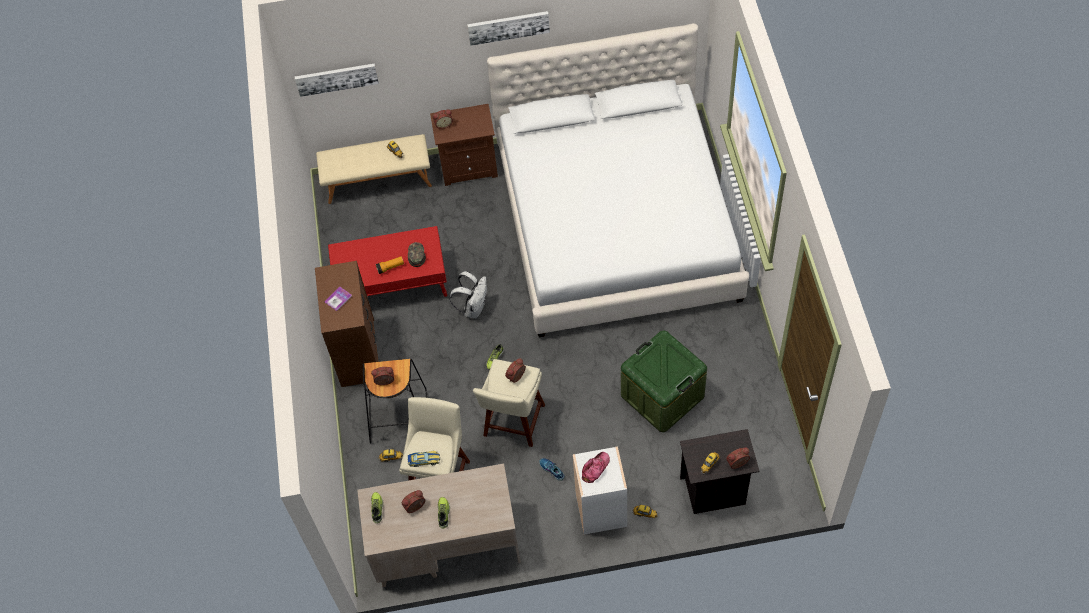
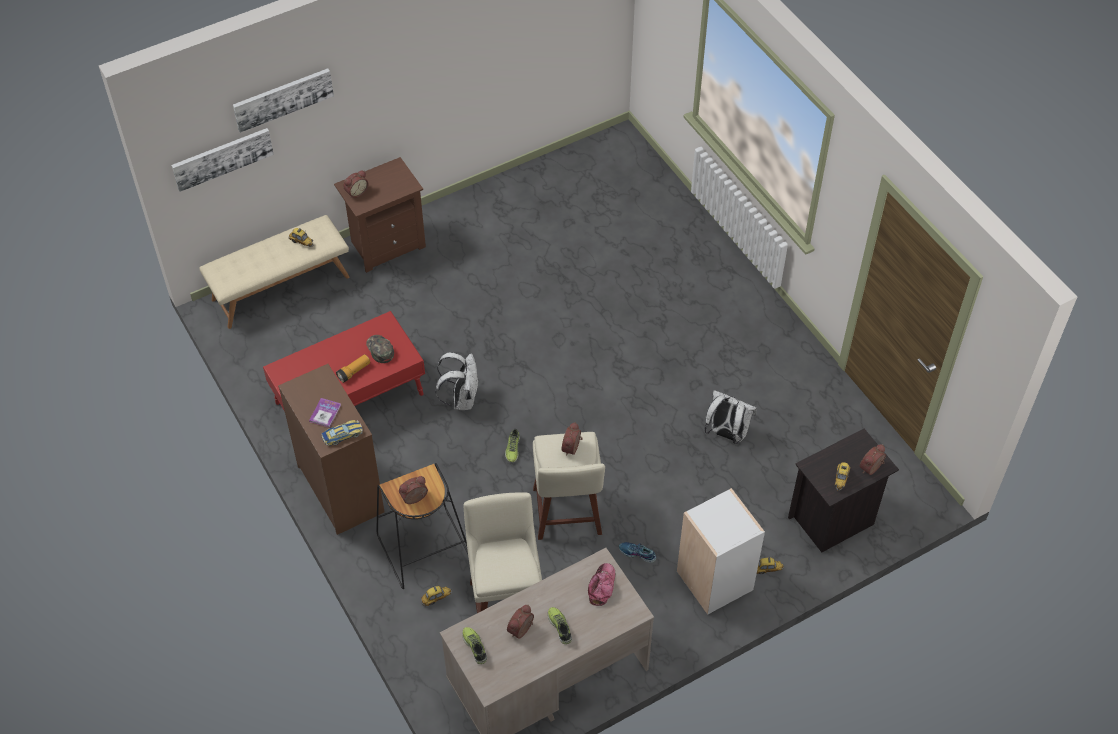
camera: 25 degrees left, 5 degrees down
toy car [408,451,440,467] -> toy car moved to [321,420,363,446]
picture [467,11,550,46] -> picture moved to [233,68,334,133]
white bed [487,23,749,337] -> none
cap [582,452,610,483] -> cap moved to [588,563,615,606]
green storage box [621,330,707,432] -> white backpack [705,390,757,444]

